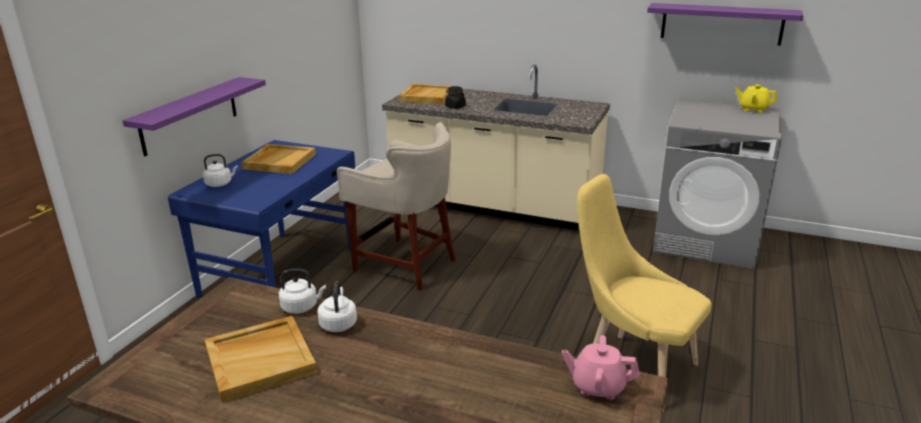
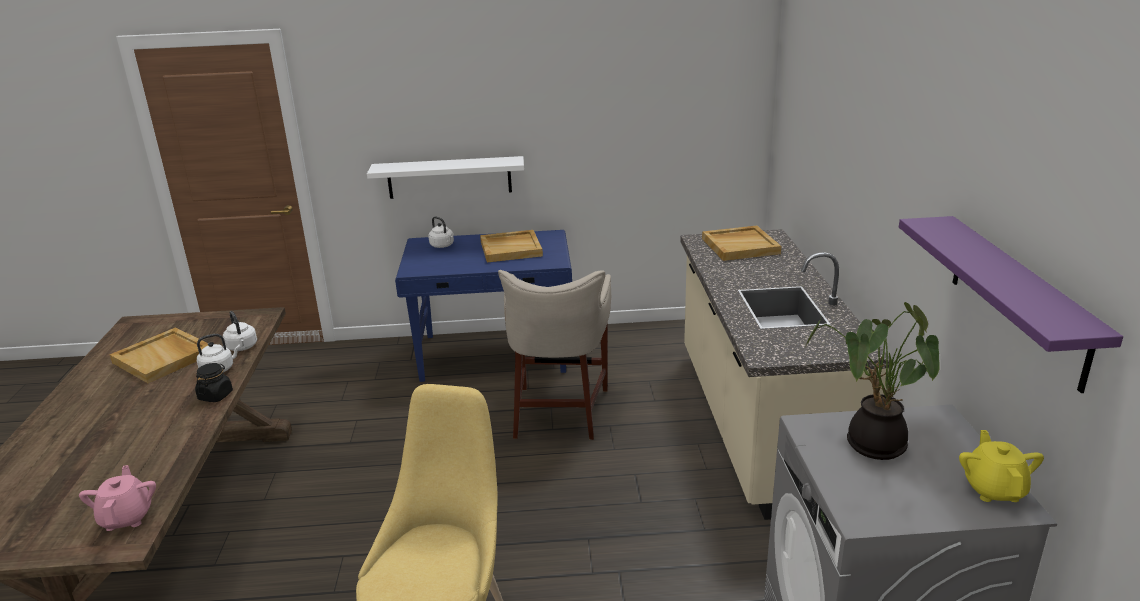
camera: 65 degrees right, 0 degrees up
purple shelf [122,77,266,156] -> white shelf [367,156,524,199]
black jar [445,86,466,109] -> black jar moved to [195,363,233,402]
none -> potted plant [806,302,940,460]

